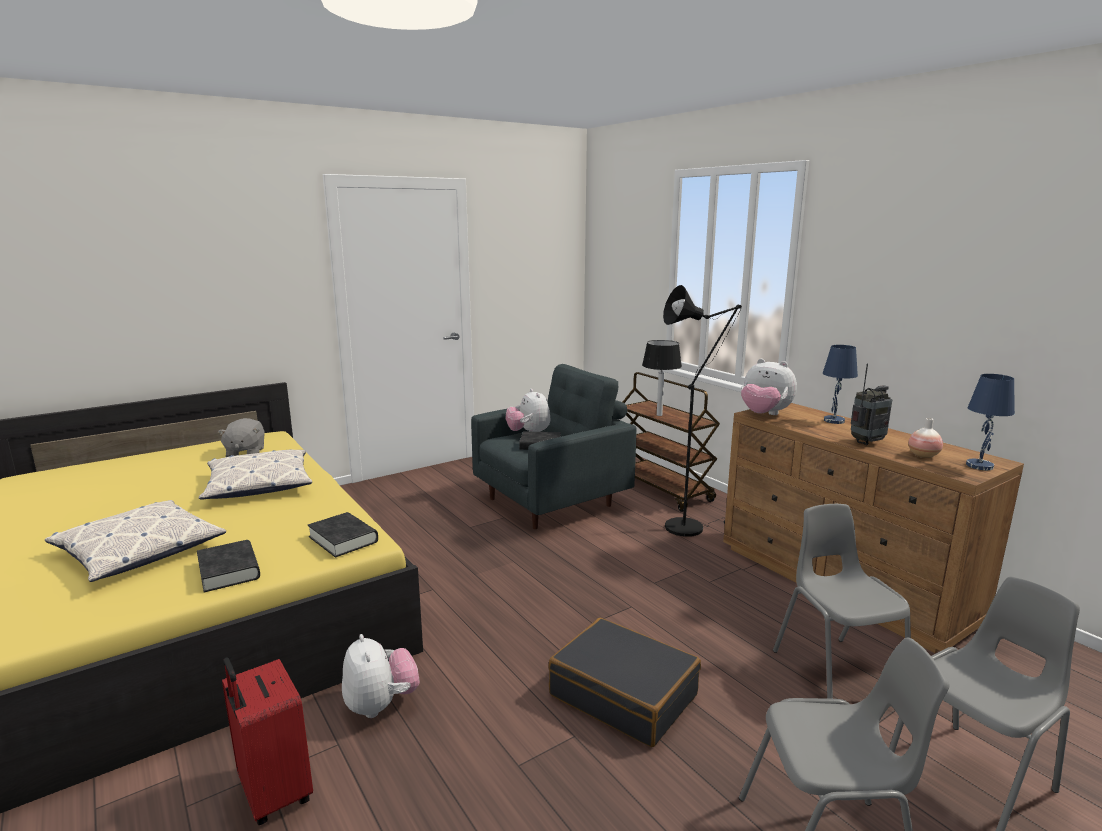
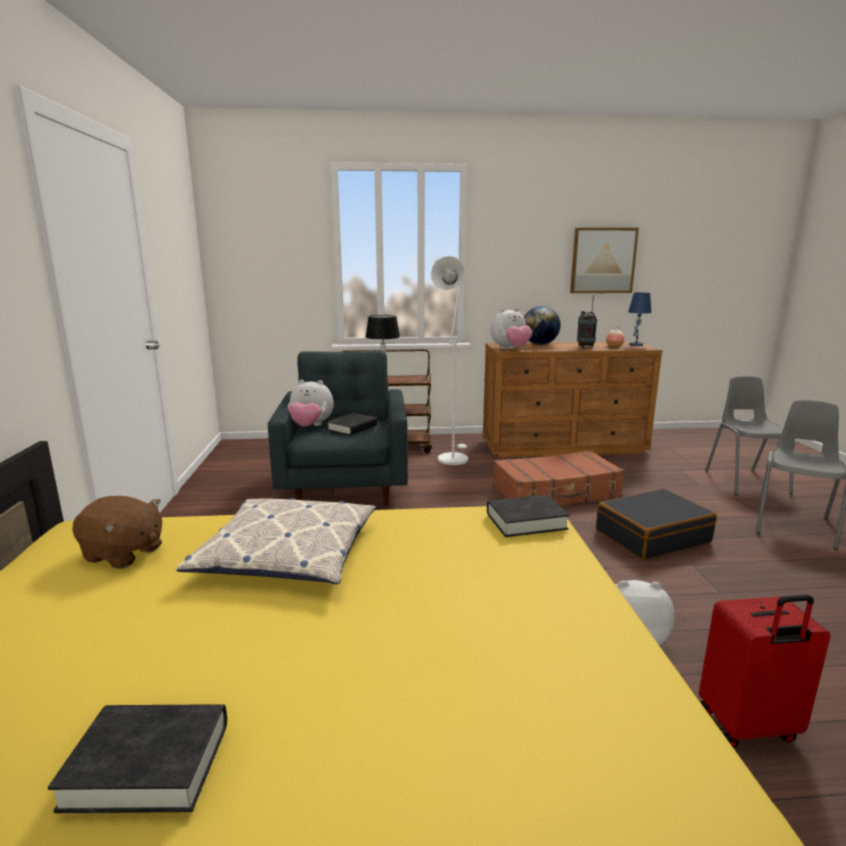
camera: 60 degrees left, 0 degrees up
pillow [45,500,226,582] -> none
black book [197,540,260,593] -> black book moved to [48,704,227,813]
grey plush toy [218,418,265,457] -> brown plush toy [72,496,162,569]
black floor lamp [663,285,742,537] -> white floor lamp [431,256,468,465]
grey chair [773,504,911,699] -> none
blue table lamp [823,345,858,424] -> globe [524,306,561,345]
none -> brown suitcase [493,450,625,505]
none -> picture [570,228,639,293]

